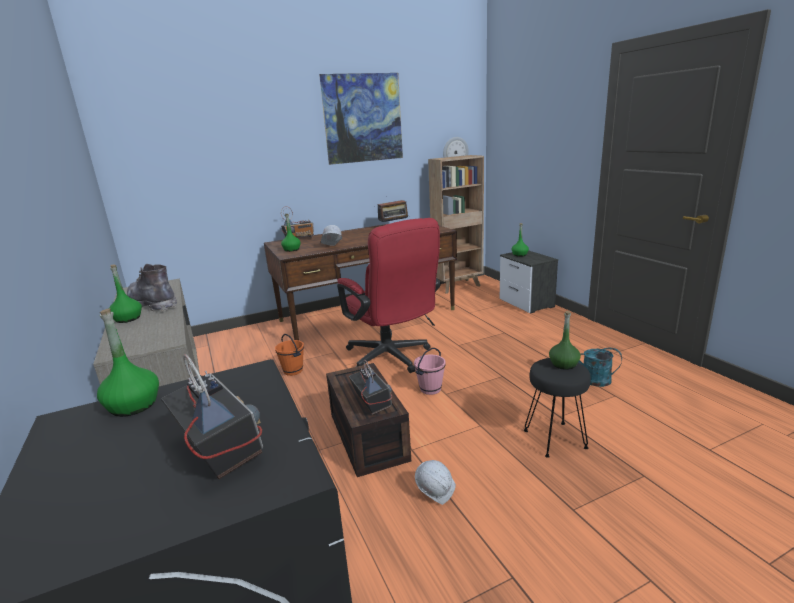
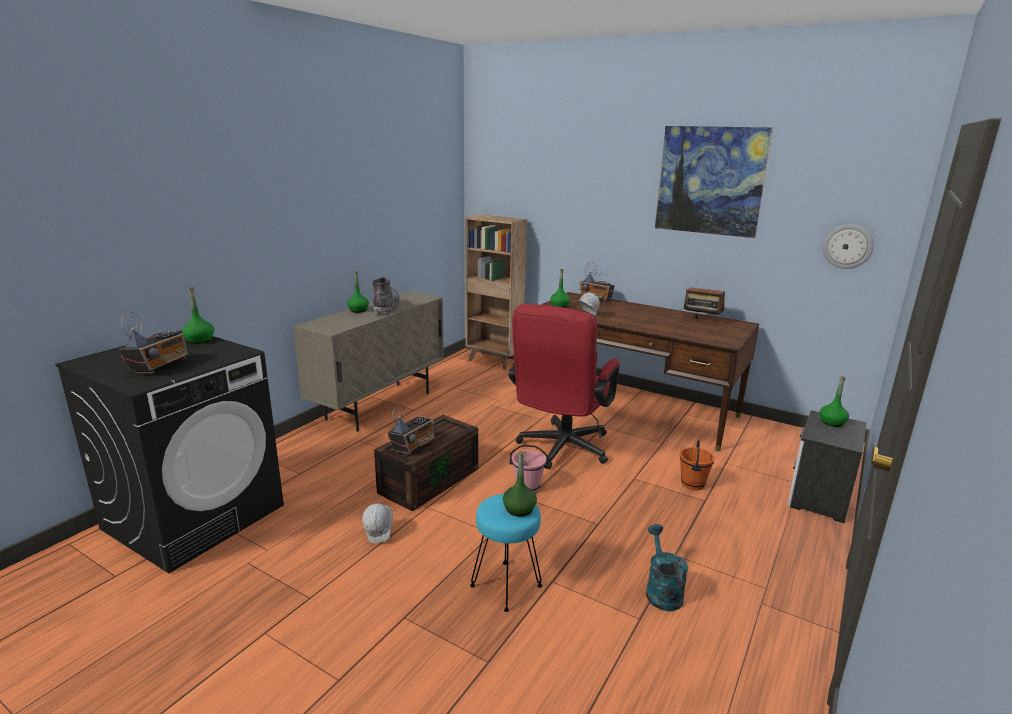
camera: 55 degrees right, 0 degrees up
orange bucket [275,334,304,376] -> orange bucket moved to [679,440,715,490]
brown bookcase [428,155,484,294] -> brown bookcase moved to [465,214,527,370]
black stool [524,358,591,458] -> turquoise stool [470,494,542,612]

